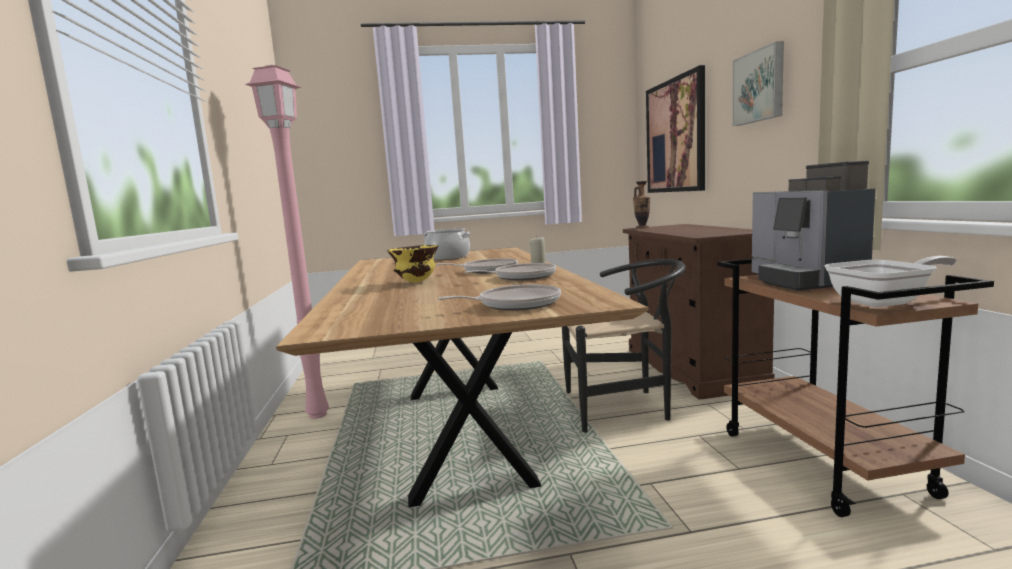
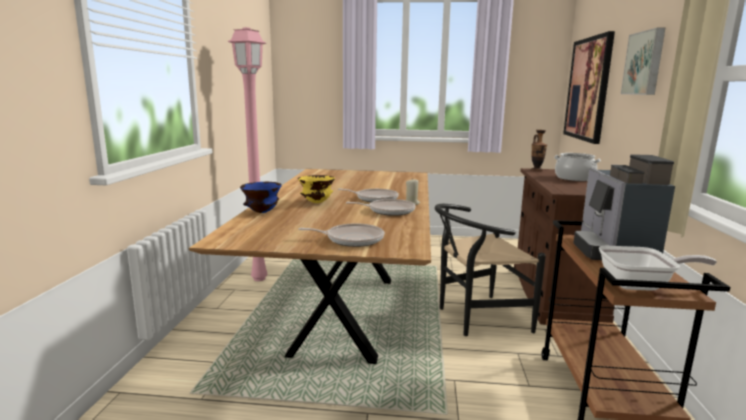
camera: 15 degrees right, 5 degrees up
cooking pot [422,228,470,260] -> cooking pot moved to [554,153,601,181]
black chair [562,259,685,433] -> black chair turned 150 degrees clockwise [435,204,546,336]
none -> blue bowl [240,182,282,213]

